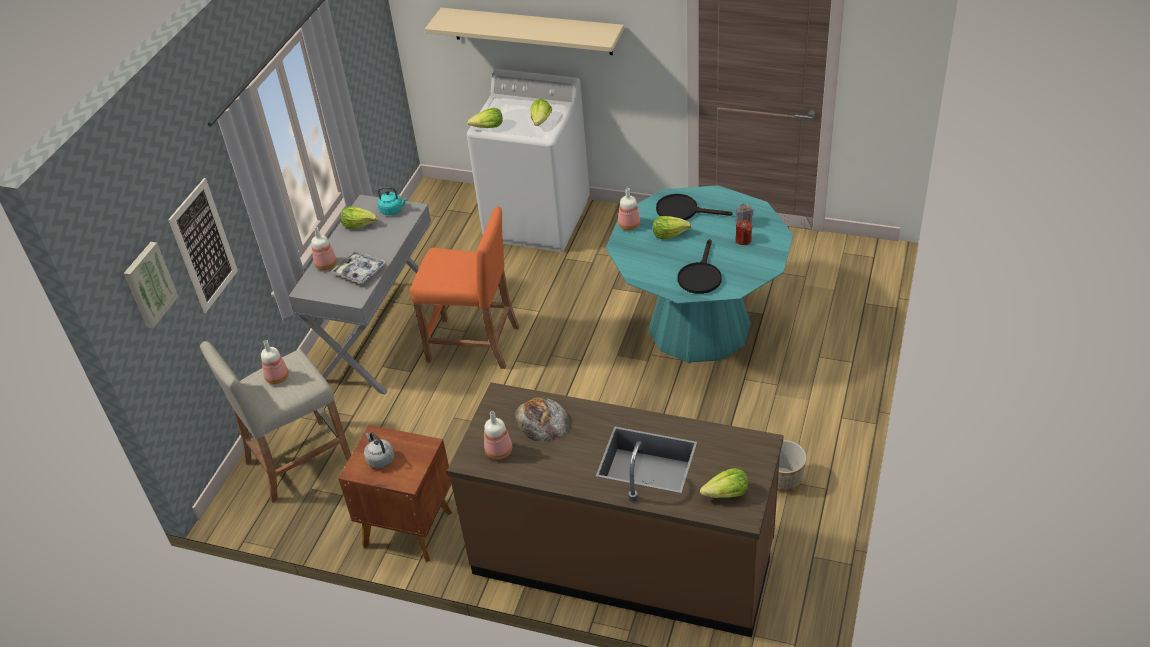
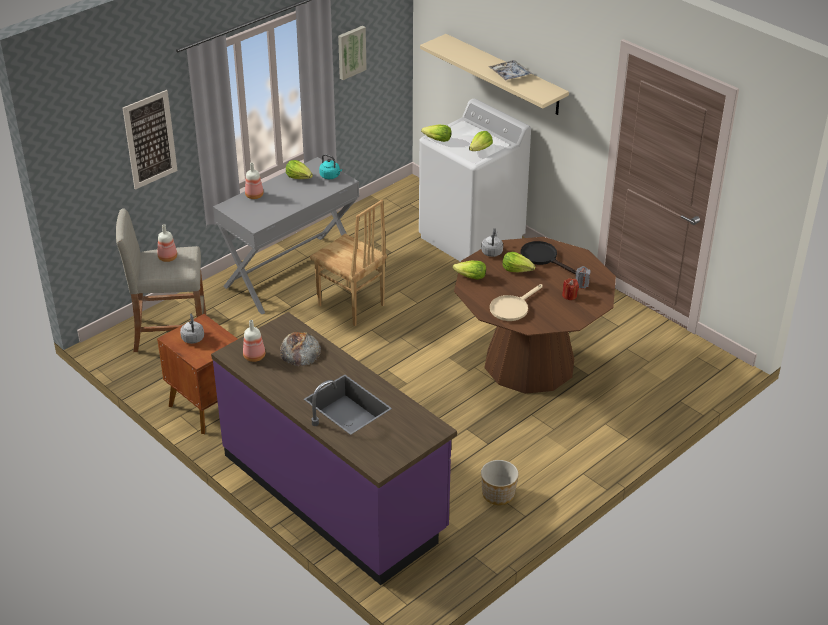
camera: 25 degrees right, 5 degrees down
picture [124,242,179,328] -> picture moved to [338,26,367,80]
tray [331,251,387,285] -> tray moved to [488,60,532,81]
orange stool [410,206,519,369] -> brown chair [310,200,387,326]
brown counter [447,382,784,637] -> purple counter [211,312,457,585]
turquoise dining table [606,185,793,363] -> brown dining table [454,237,616,394]
bottle [618,188,640,230] -> grey kettle [481,228,503,257]
black frying pan [678,239,721,294] -> beige frying pan [490,284,543,321]
lettuce [700,468,748,498] -> lettuce moved to [452,261,486,280]

